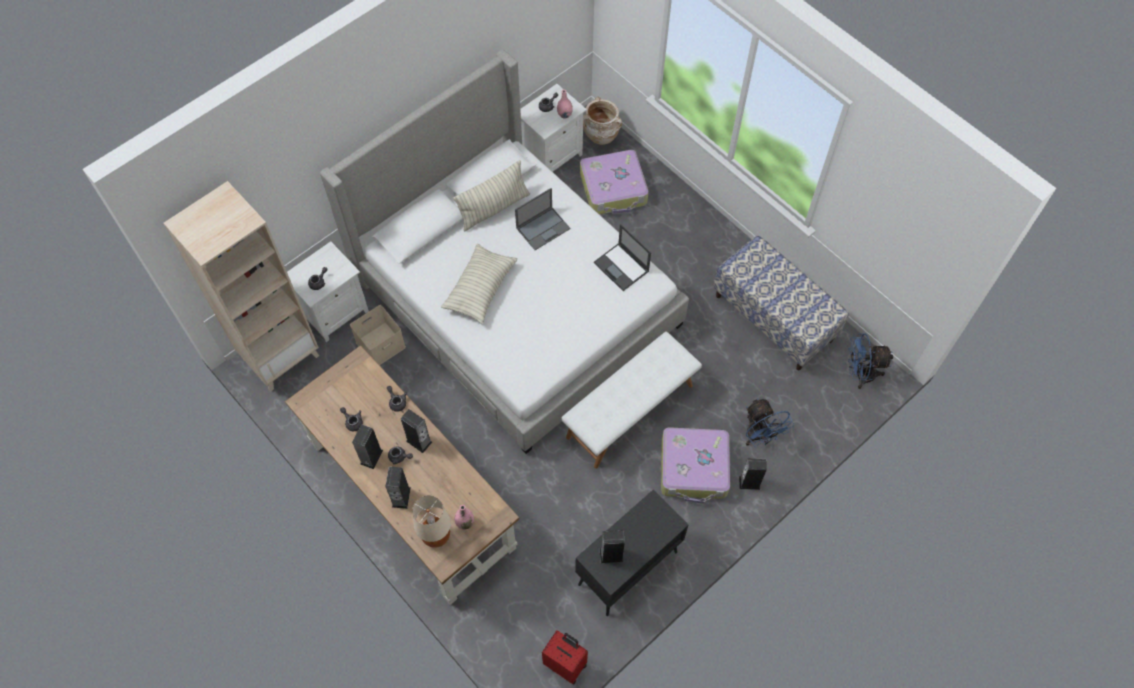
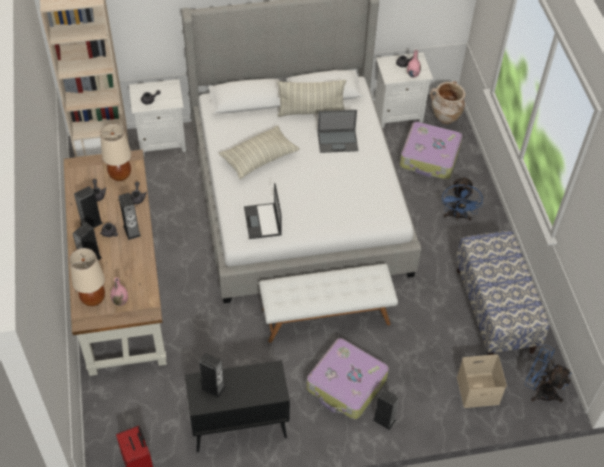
camera: 30 degrees right, 10 degrees down
beige storage box [350,305,406,365] -> beige storage box moved to [457,354,507,408]
laptop [594,224,651,291] -> laptop moved to [244,183,282,239]
blue fan [746,398,794,447] -> blue fan moved to [442,176,483,221]
none -> beige table lamp [100,124,131,181]

